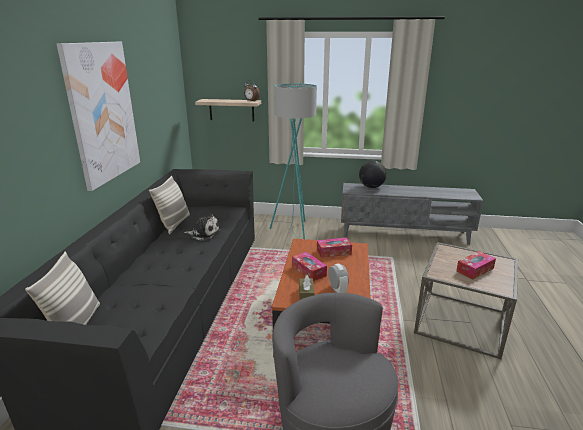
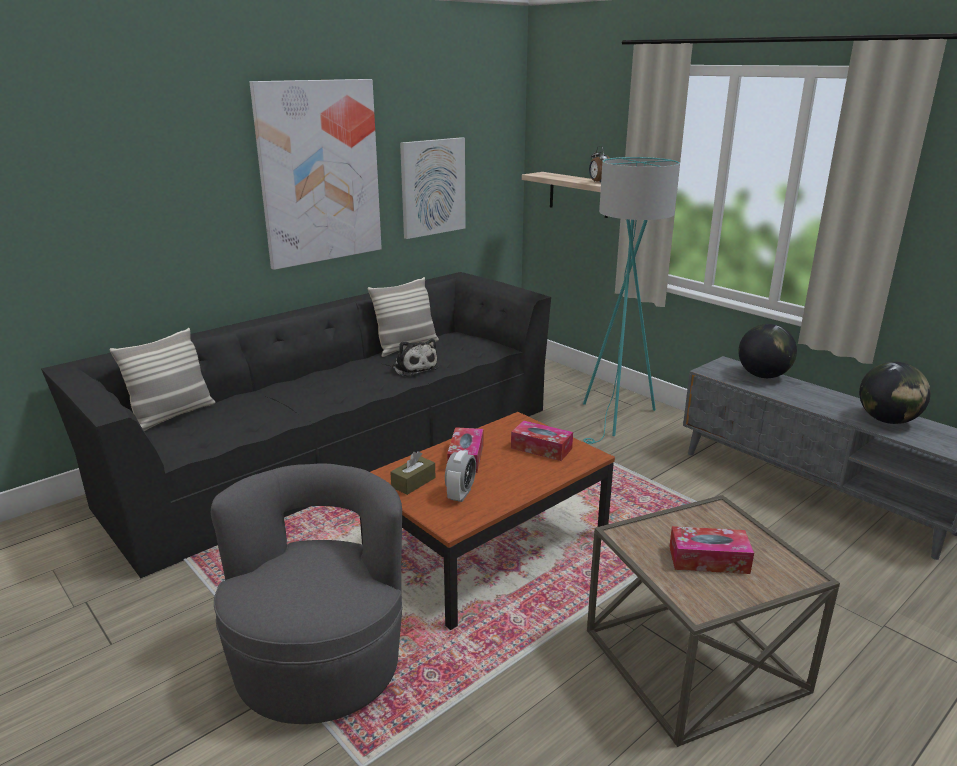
camera: 40 degrees right, 0 degrees up
none -> picture [400,137,466,239]
none -> globe [859,362,931,424]

